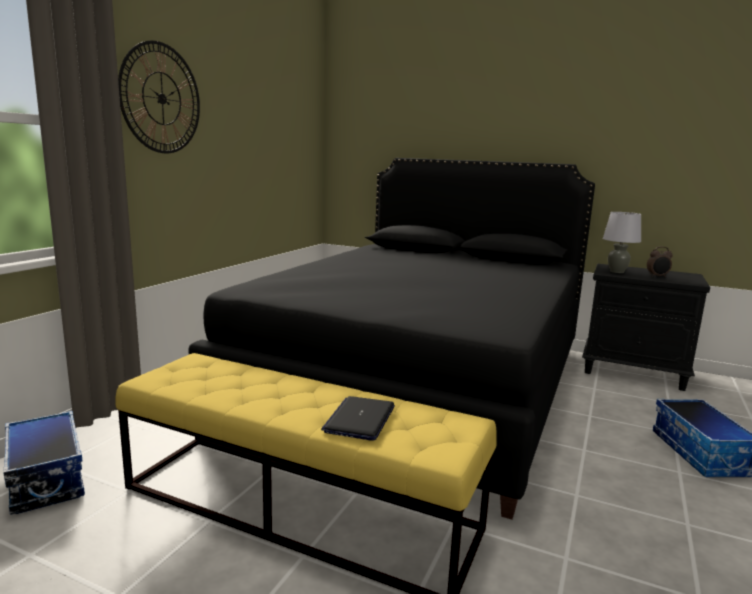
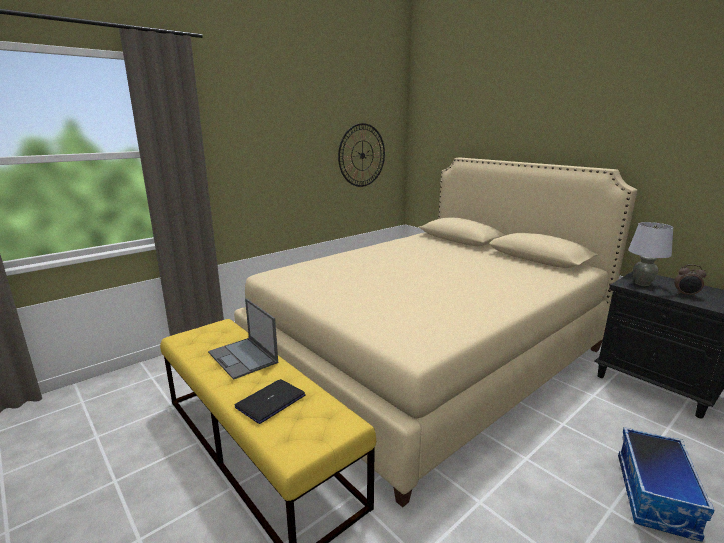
camera: 25 degrees right, 5 degrees up
storage box [3,411,85,515] -> none
wall clock [118,41,200,154] -> wall clock moved to [338,123,385,187]
black bed [188,158,595,520] -> beige bed [234,157,637,508]
none -> laptop [208,298,278,380]

